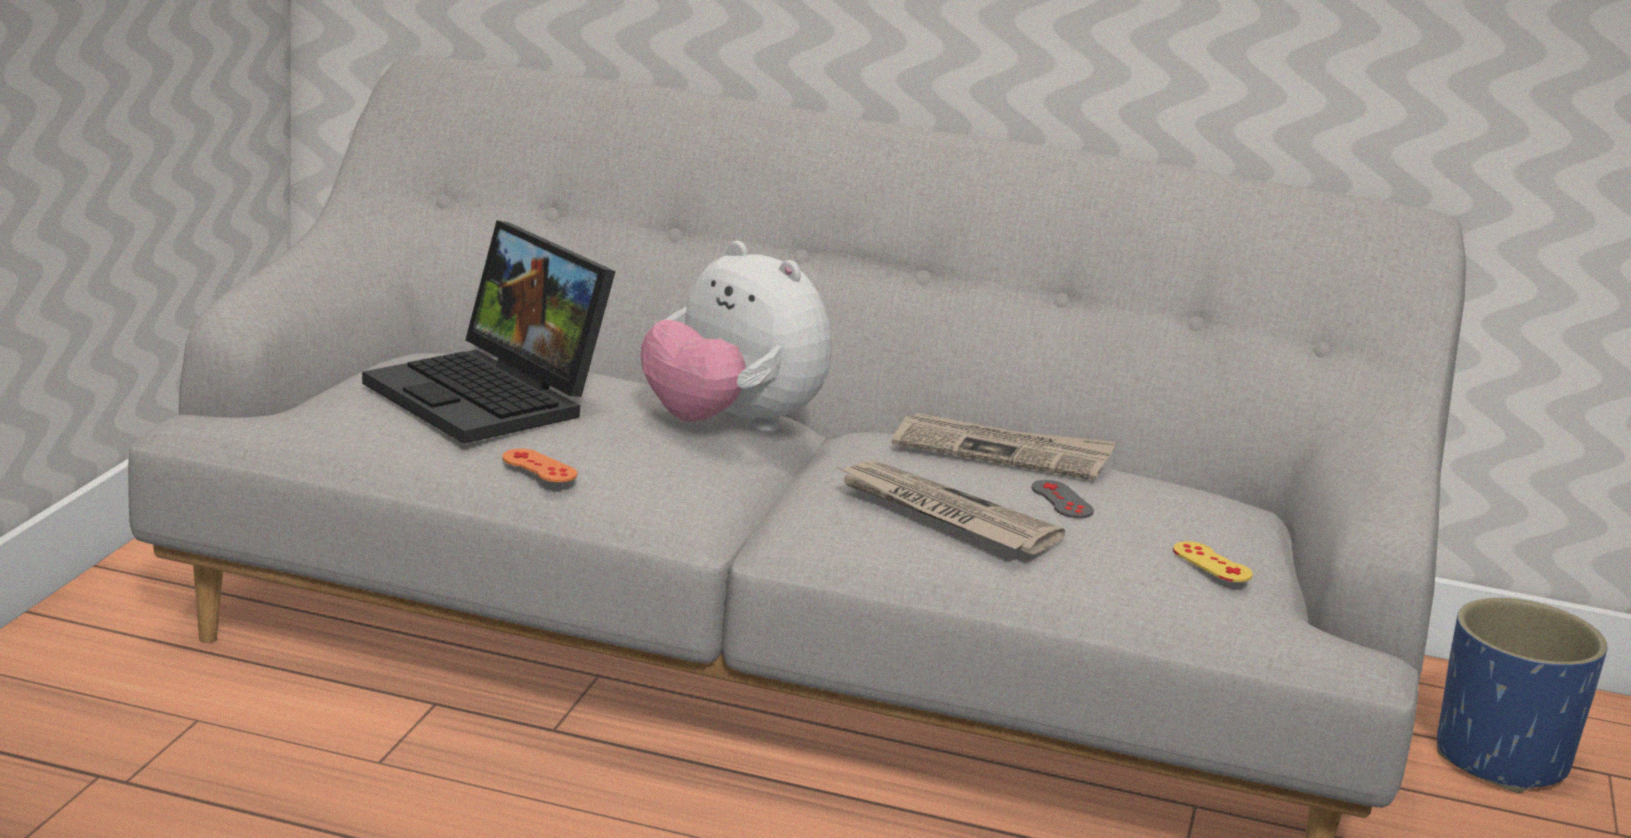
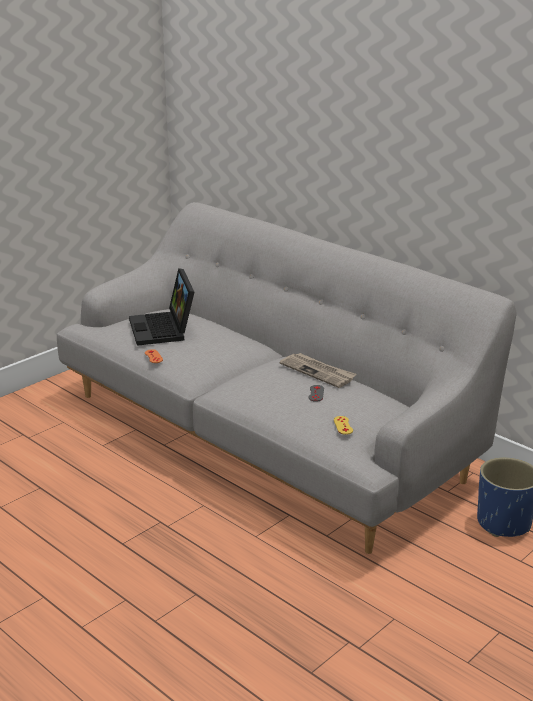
camera: 30 degrees right, 5 degrees up
plush toy [641,241,832,432] -> none
newspaper [837,460,1065,555] -> none

